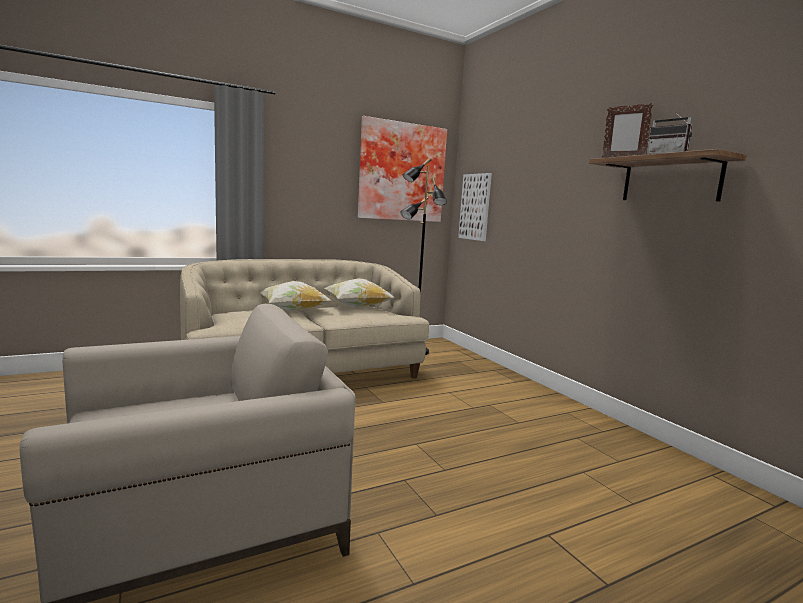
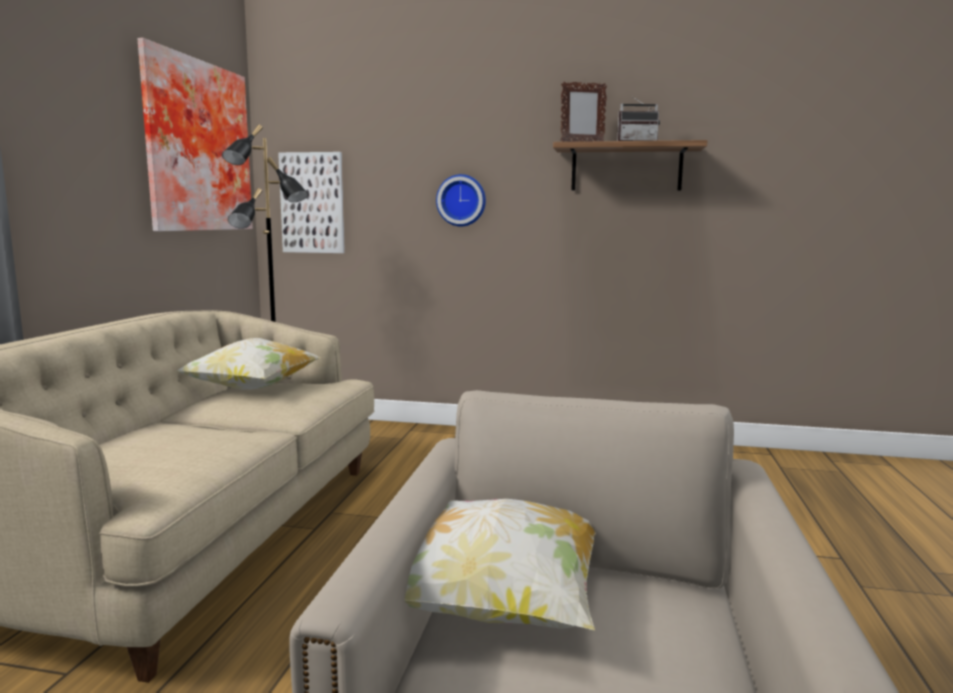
camera: 50 degrees left, 0 degrees up
pillow [260,281,332,311] -> pillow moved to [405,499,596,630]
none -> wall clock [436,174,486,226]

